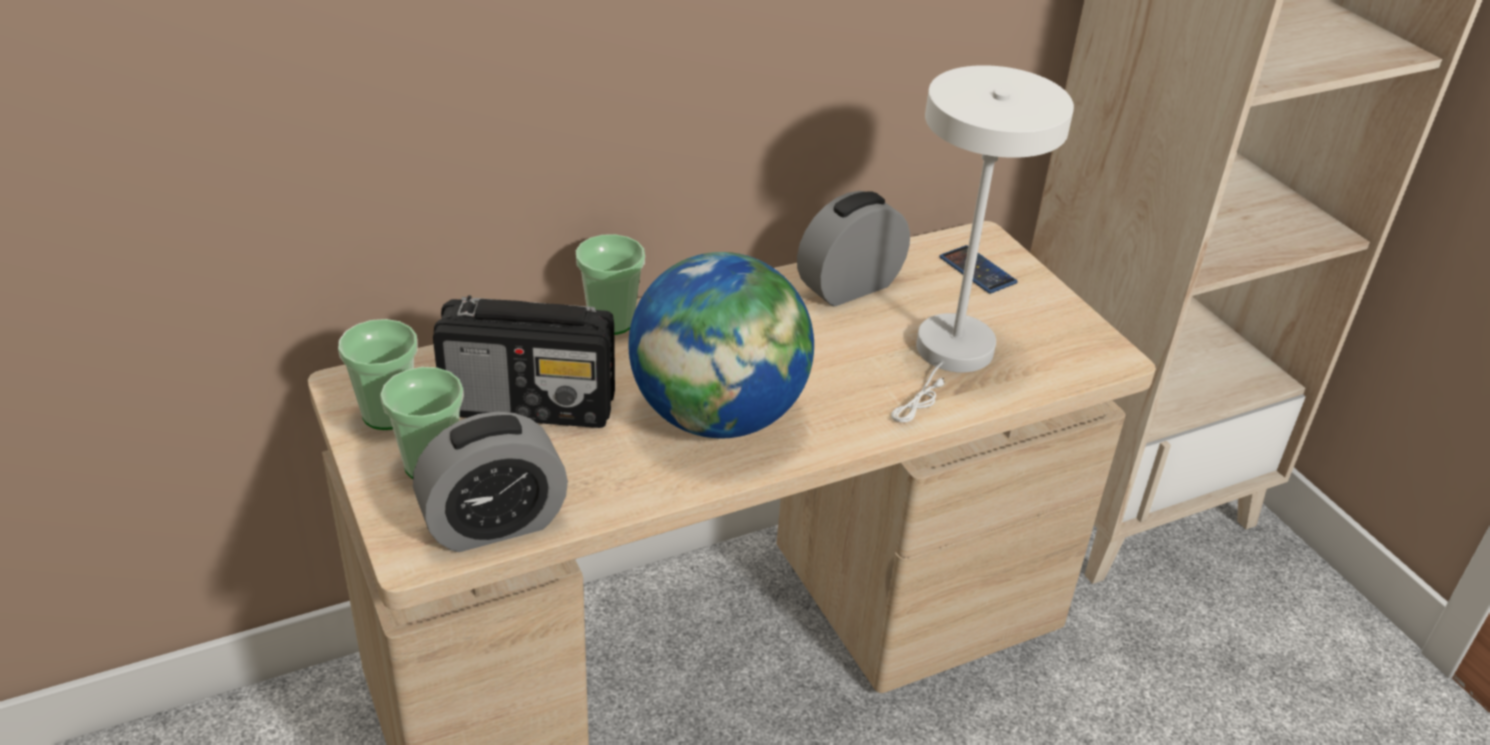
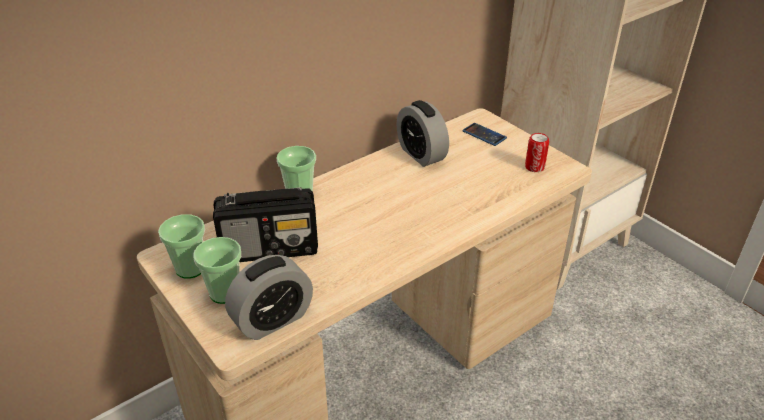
camera: 10 degrees left, 0 degrees up
globe [628,252,814,438] -> none
alarm clock [797,191,910,307] -> alarm clock turned 75 degrees counterclockwise [396,100,449,167]
white table lamp [891,65,1074,422] -> none
none -> can [525,133,549,172]

